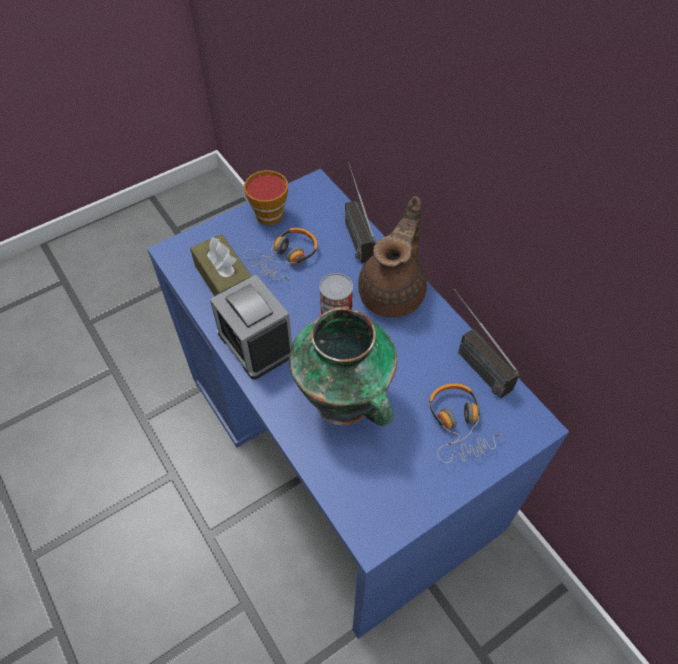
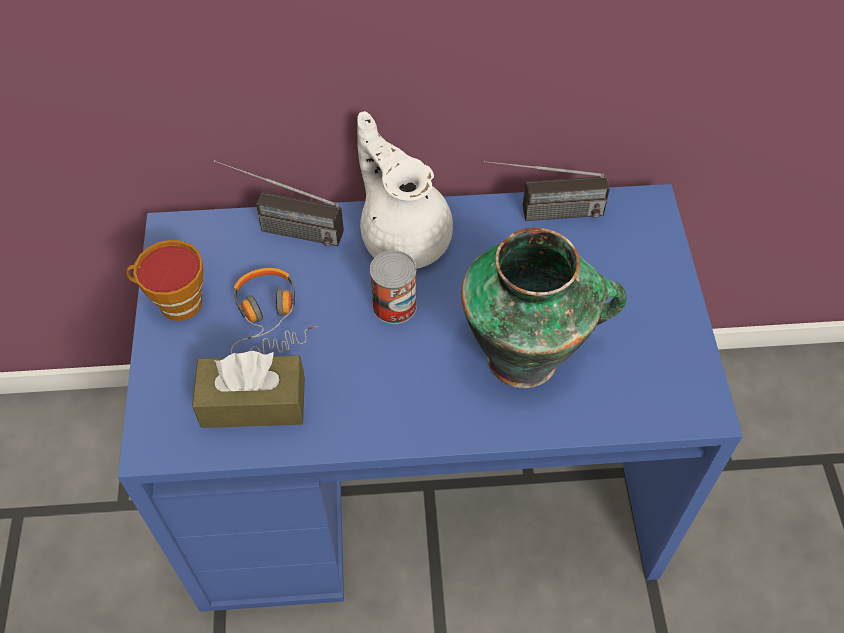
camera: 60 degrees left, 0 degrees up
alarm clock [210,275,292,380] -> none
brown teapot [358,196,427,317] -> white teapot [357,111,453,269]
headphones [429,383,503,463] -> none

